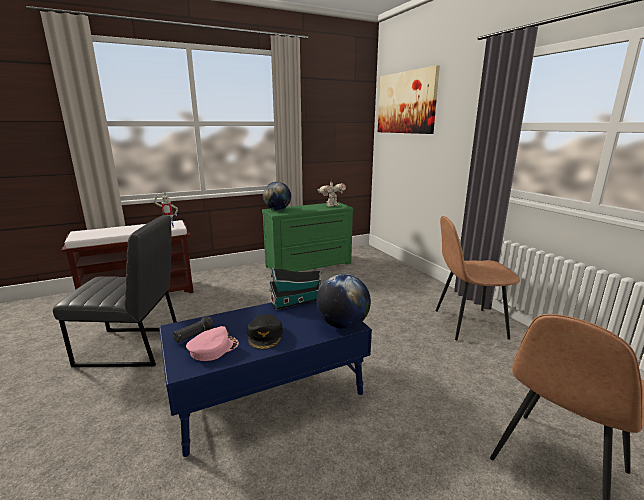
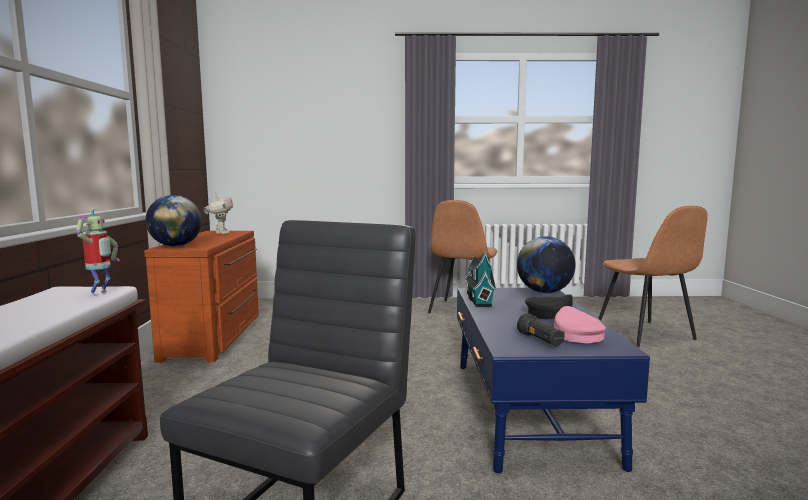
camera: 65 degrees left, 10 degrees down
green dresser [262,202,353,272] -> brown dresser [144,231,259,363]
picture [378,65,440,134] -> none

